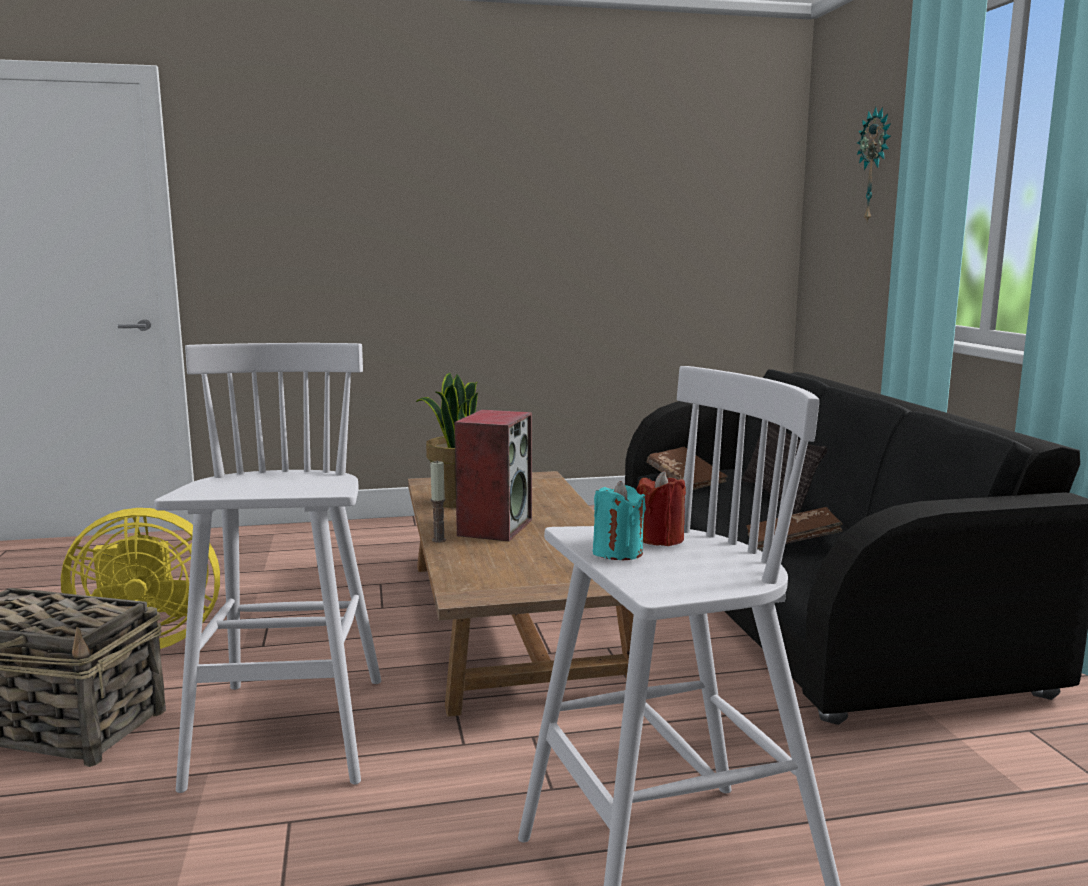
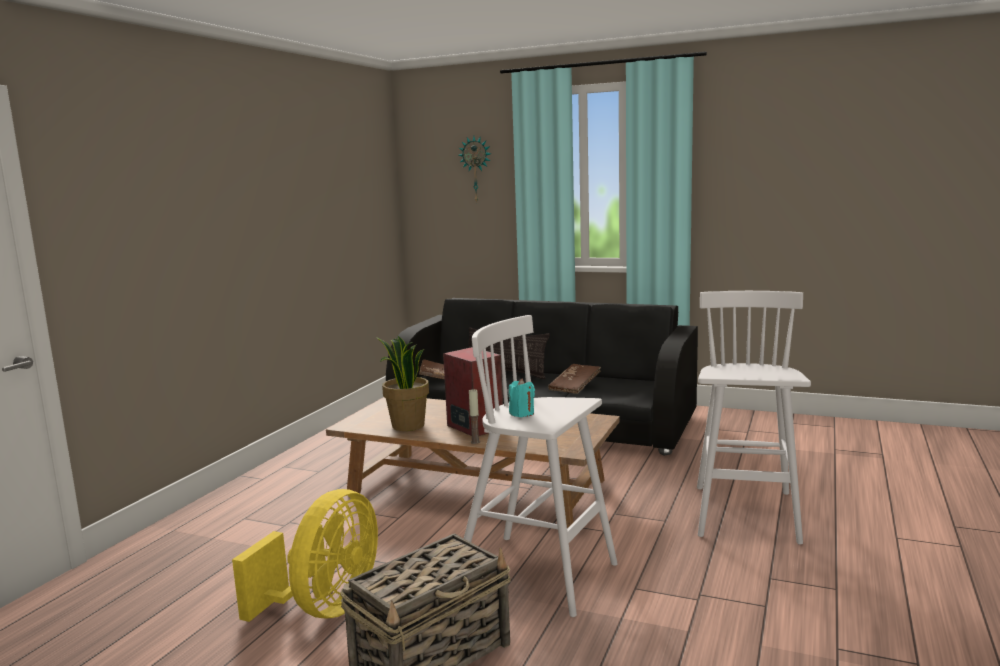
camera: 55 degrees left, 0 degrees up
turquoise candle [593,481,646,560] -> turquoise candle moved to [509,378,535,417]
red candle [636,471,686,546] -> none

